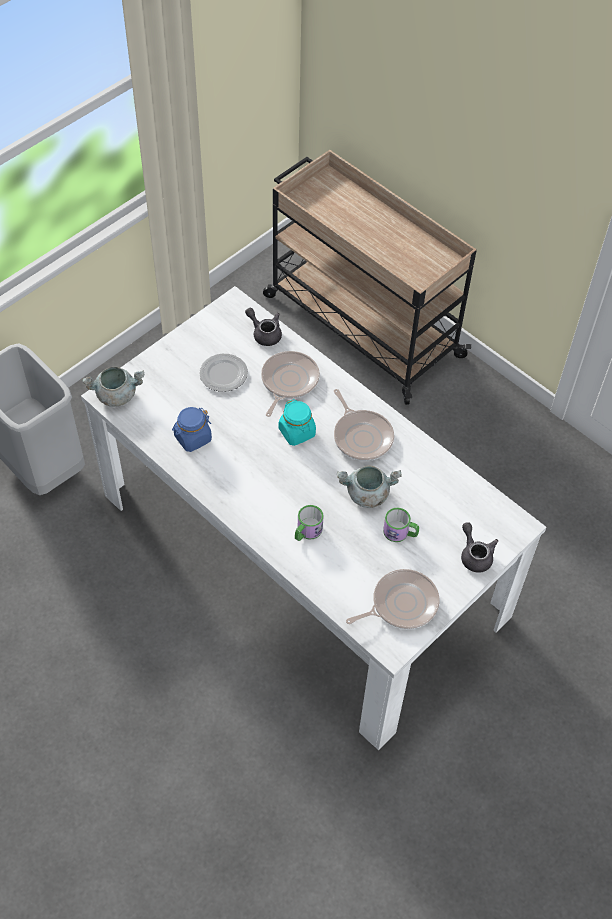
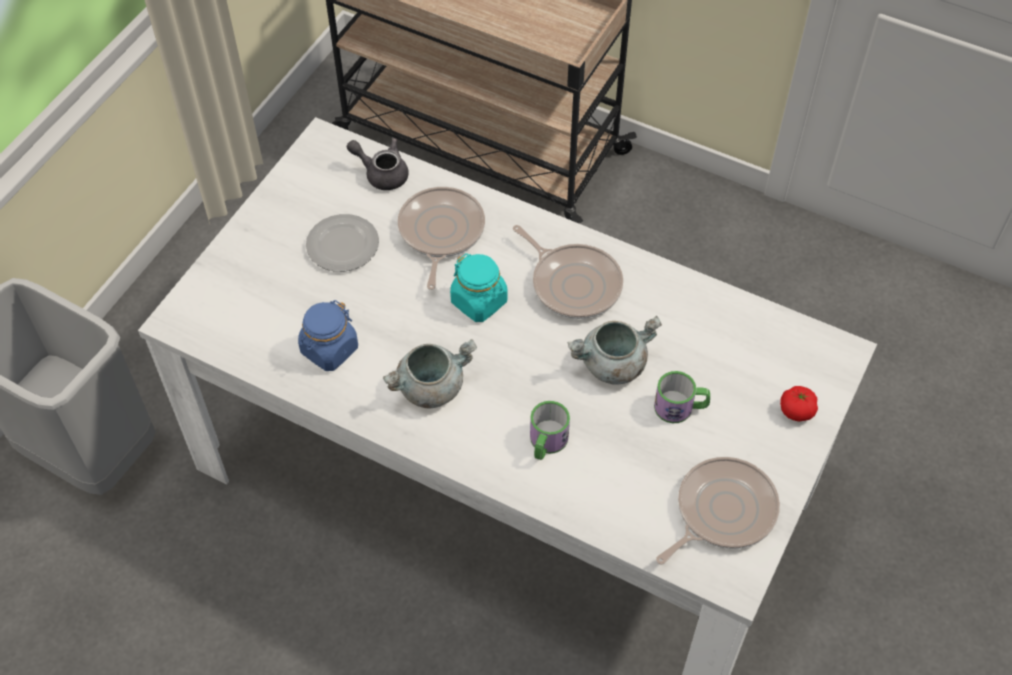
camera: 15 degrees left, 0 degrees up
grey cooking pot [83,367,144,407] -> grey cooking pot moved to [383,339,477,409]
grey teapot [461,522,498,573] -> tomato [780,386,818,422]

